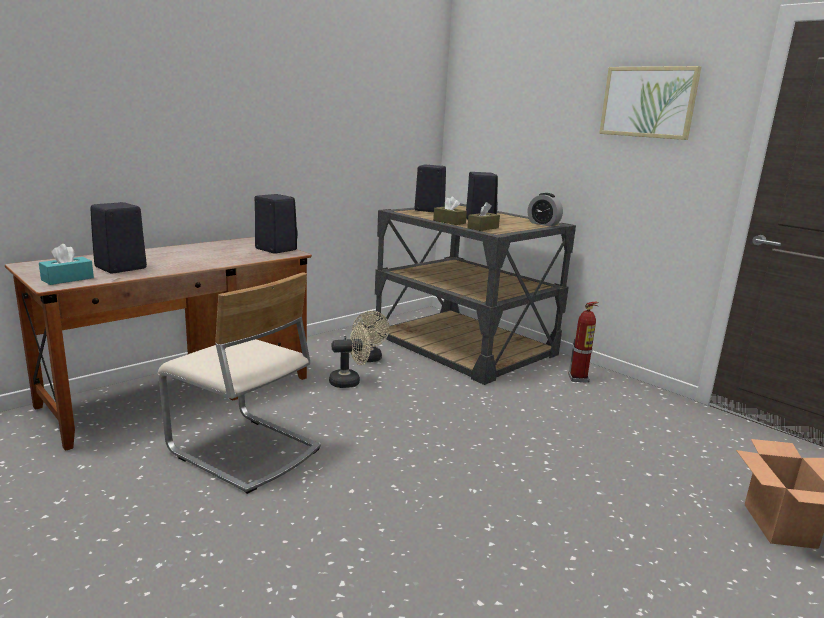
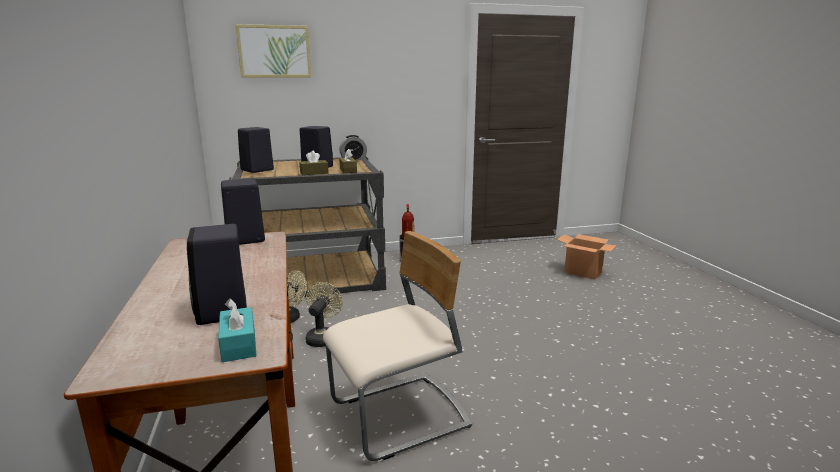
camera: 60 degrees left, 0 degrees up
picture [599,66,702,140] -> picture moved to [236,24,311,78]

